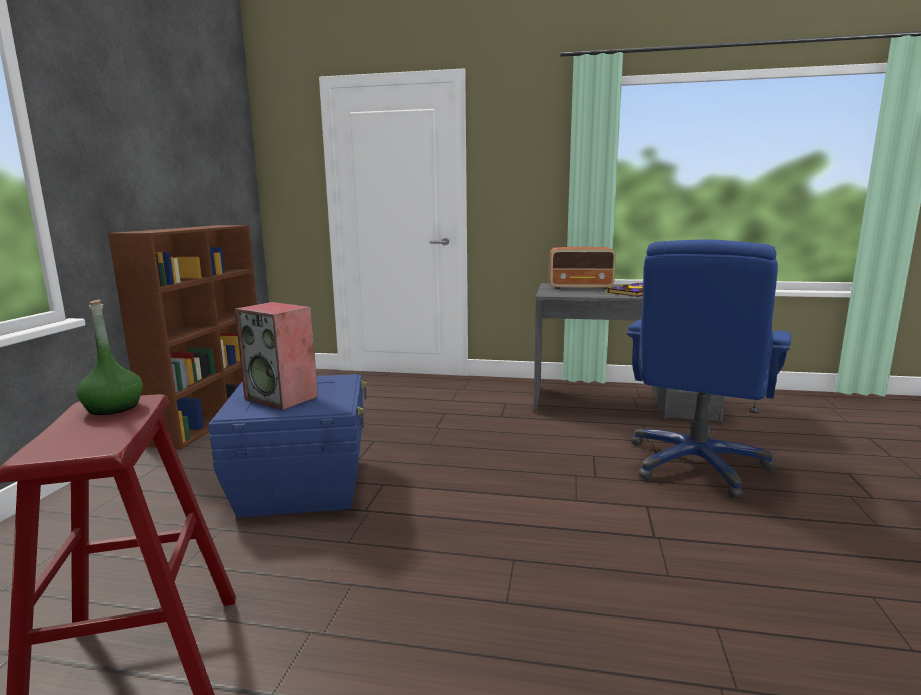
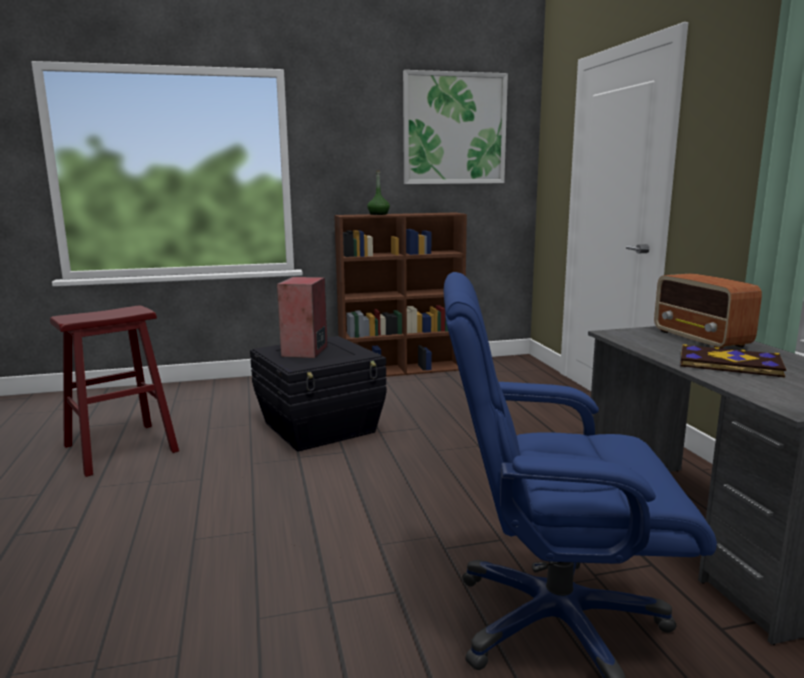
camera: 65 degrees right, 0 degrees up
green bottle [76,300,143,415] -> green bottle moved to [367,170,390,215]
blue storage box [208,374,367,518] -> black storage box [250,336,387,452]
none -> picture [403,70,508,184]

